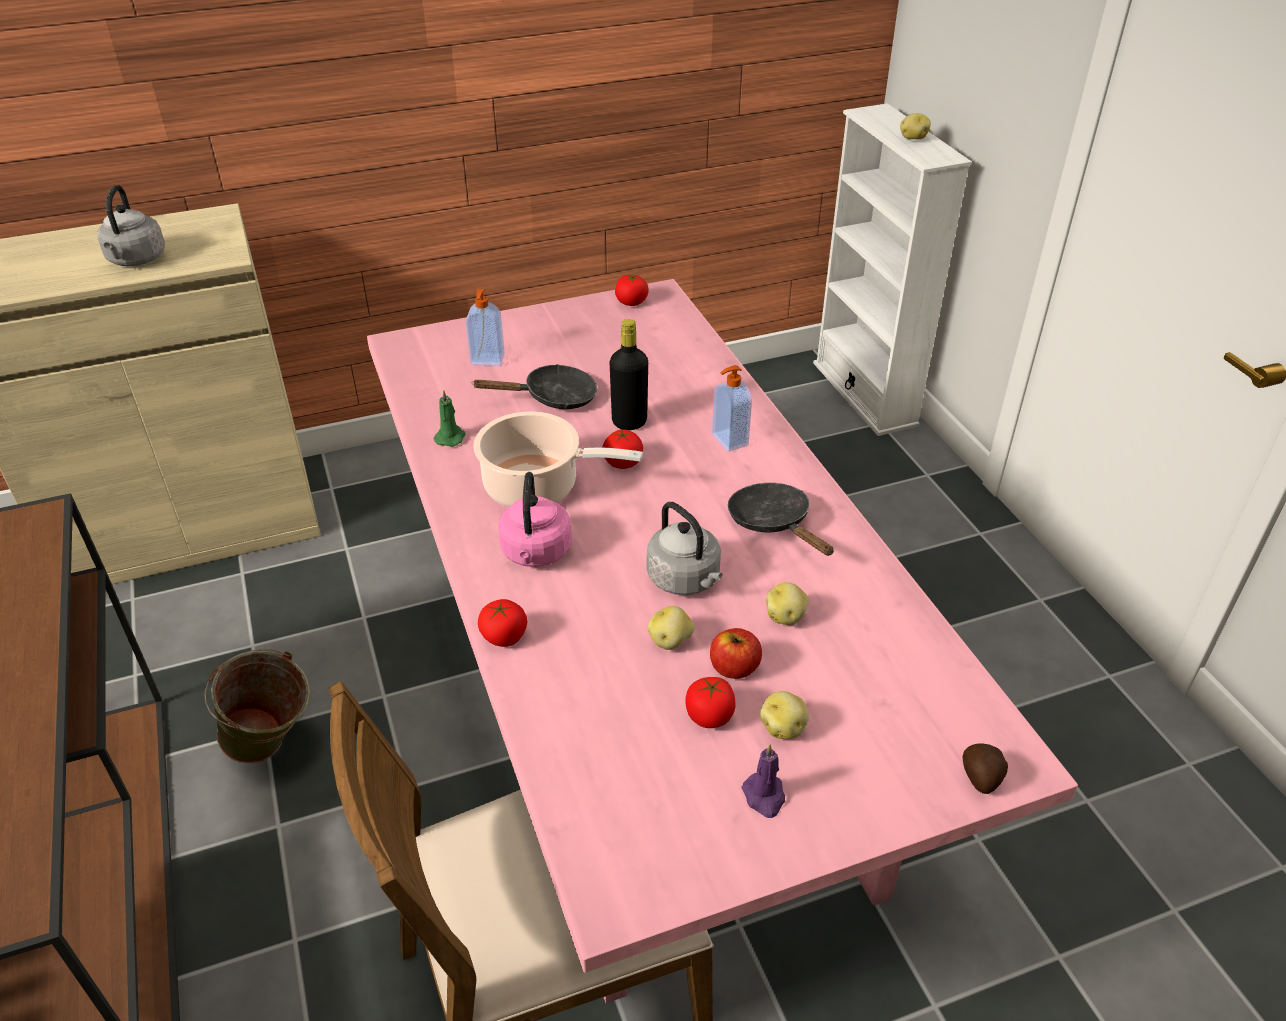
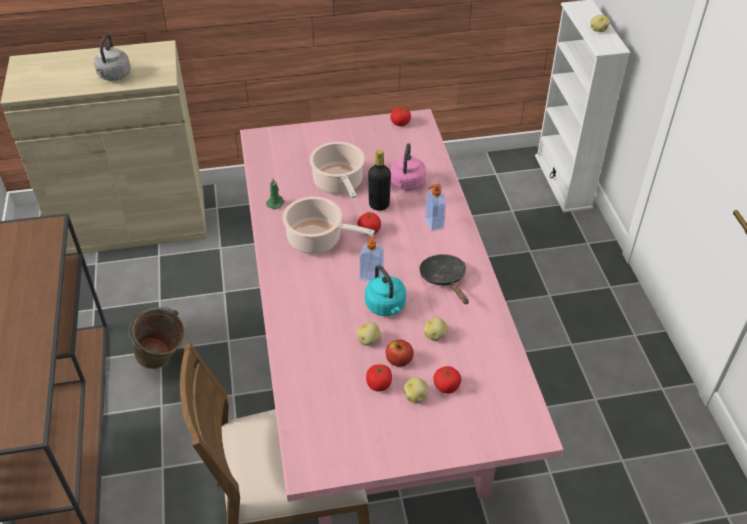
camera: 10 degrees right, 5 degrees up
soap dispenser [466,289,505,366] -> soap dispenser moved to [359,237,384,282]
black frying pan [473,364,598,409] -> cooking pot [309,142,365,198]
tomato [478,599,527,647] -> tomato moved to [433,366,461,394]
pink kettle [498,472,572,567] -> pink kettle moved to [390,143,426,190]
grey kettle [647,502,722,595] -> turquoise kettle [365,265,406,316]
purple candle [741,744,785,818] -> none
potato [963,743,1008,794] -> none

